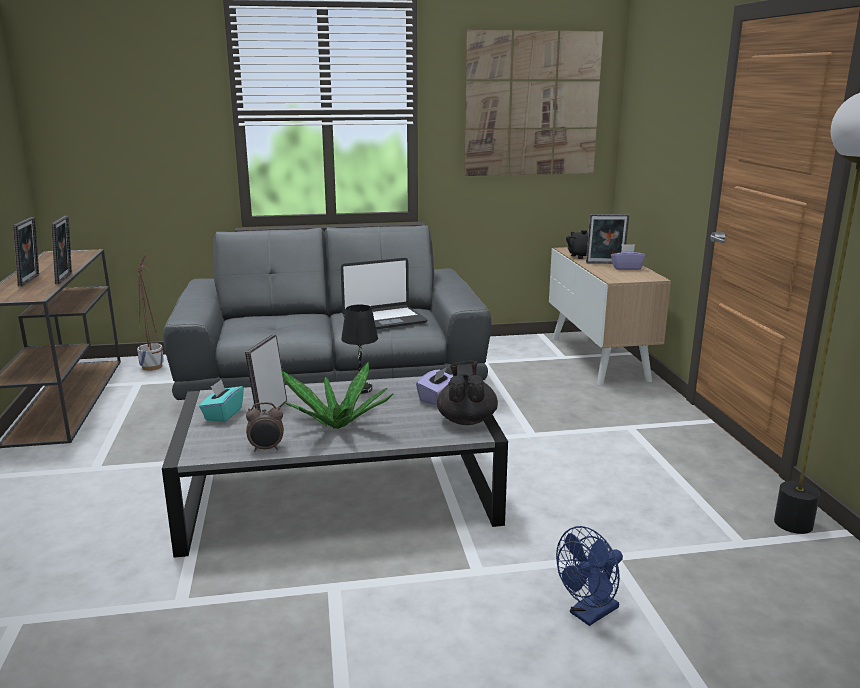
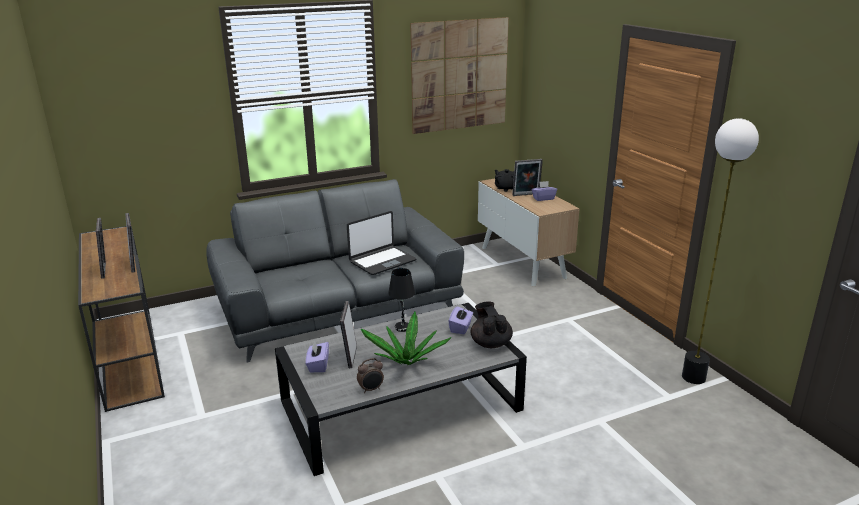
camera: 15 degrees left, 5 degrees up
planter [137,255,164,371] -> none
turquoise tissue box [199,380,244,422] -> purple tissue box [306,340,329,372]
blue fan [556,526,623,626] -> none

